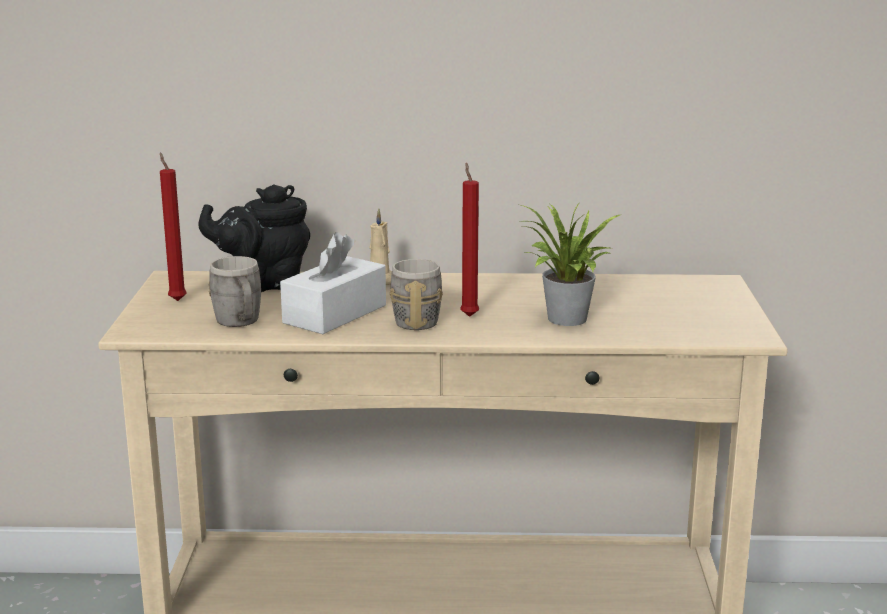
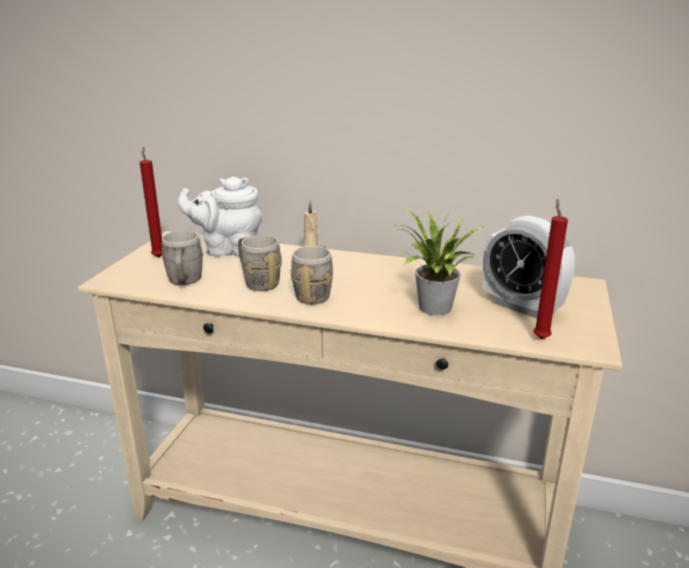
camera: 15 degrees right, 5 degrees up
black teapot [198,184,310,292] -> white teapot [178,177,262,257]
white tissue box [280,232,386,334] -> grey mug [238,235,282,291]
red candle [460,163,479,317] -> red candle moved to [533,199,568,339]
none -> alarm clock [483,216,575,318]

